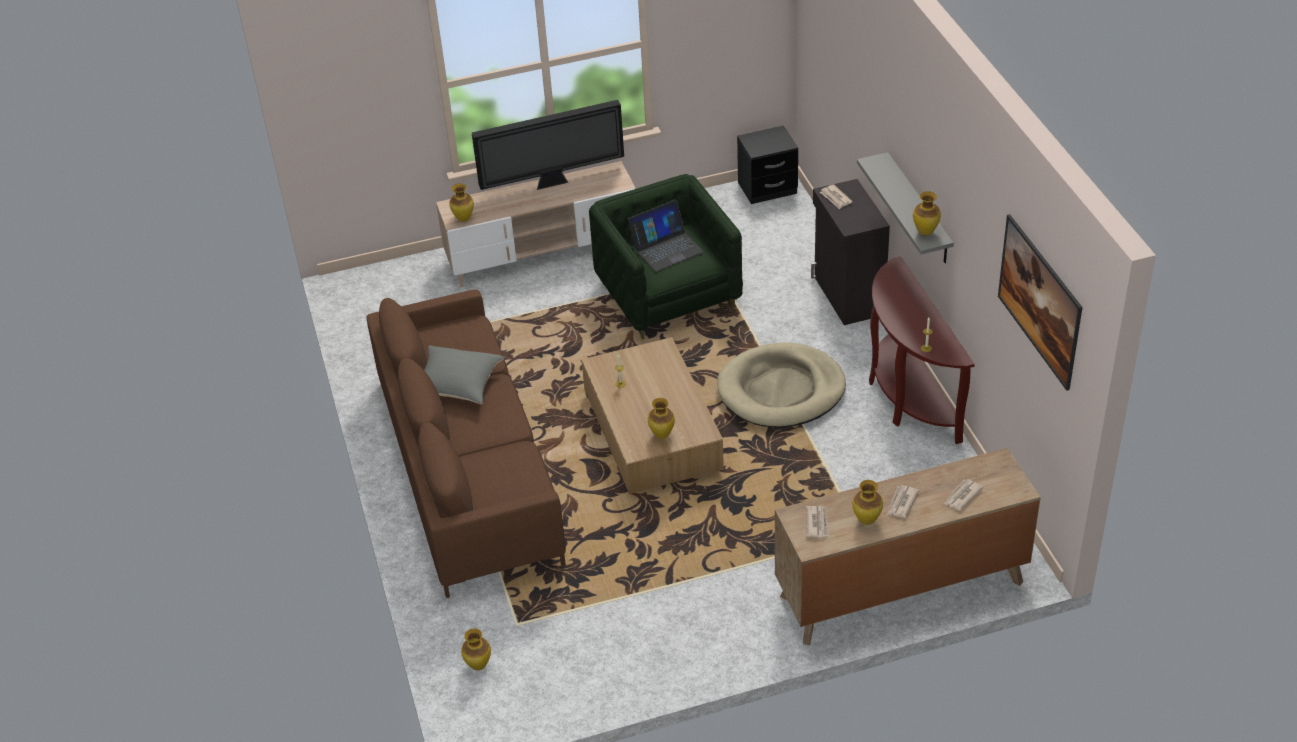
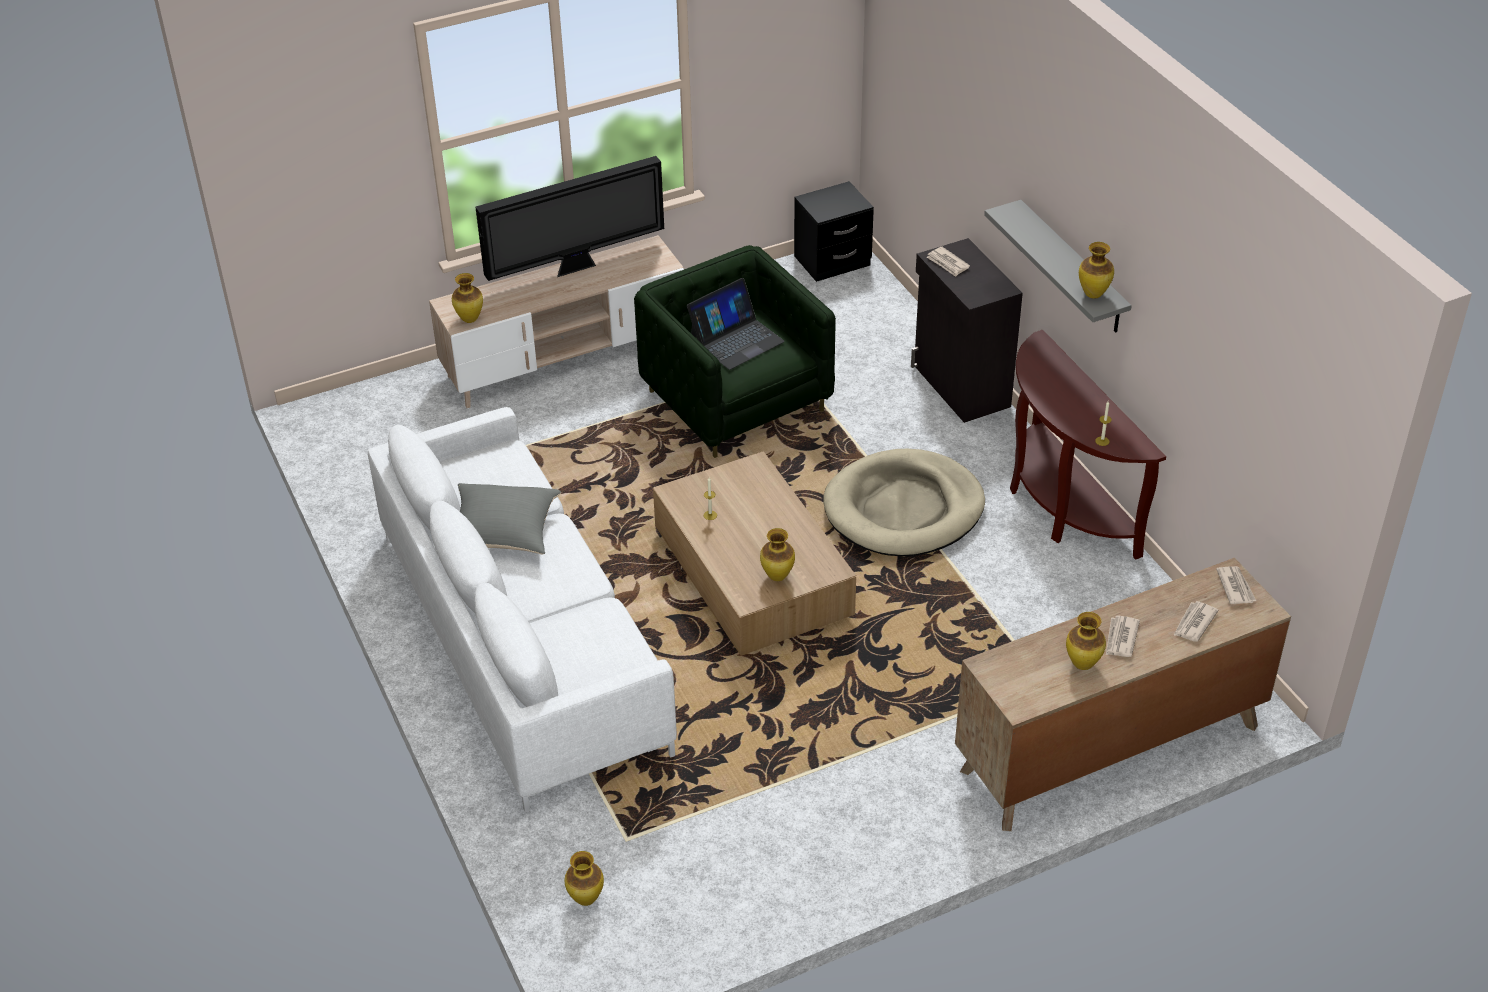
camera: 10 degrees left, 0 degrees up
brown sofa [366,289,566,598] -> white sofa [368,407,677,813]
newspaper [806,506,829,537] -> newspaper moved to [1216,566,1256,604]
picture [998,214,1082,391] -> none

